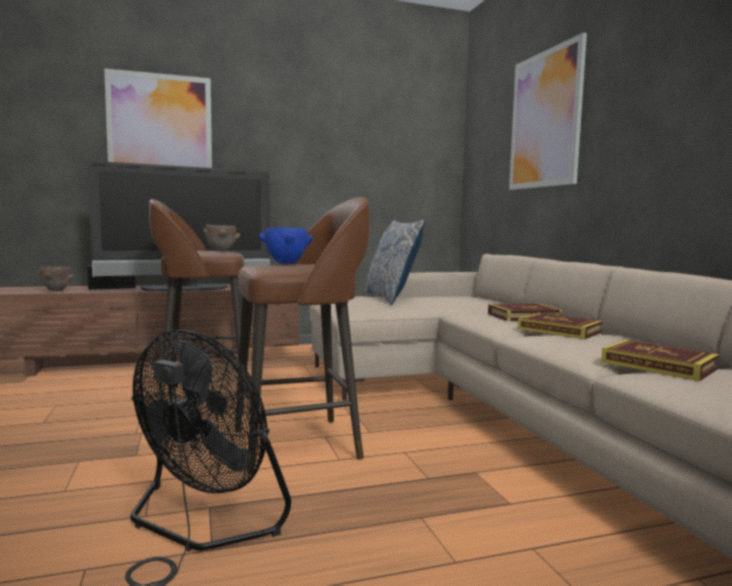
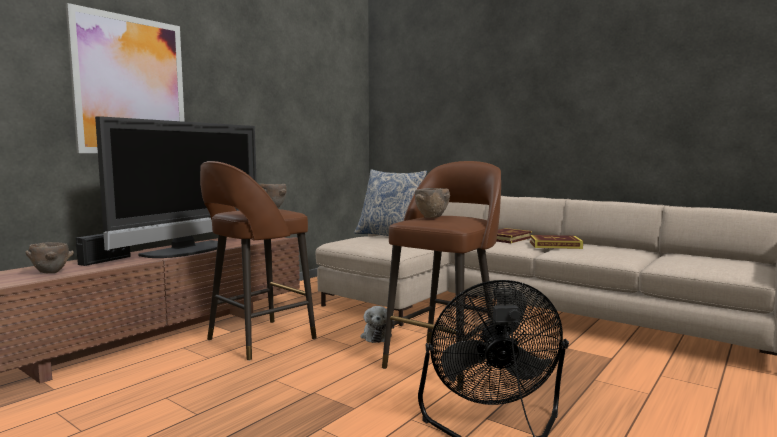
camera: 35 degrees left, 0 degrees up
blue bowl [259,227,313,264] -> brown bowl [415,188,450,218]
picture [509,33,587,190] -> none
book [601,340,719,381] -> none
none -> plush toy [360,306,394,343]

